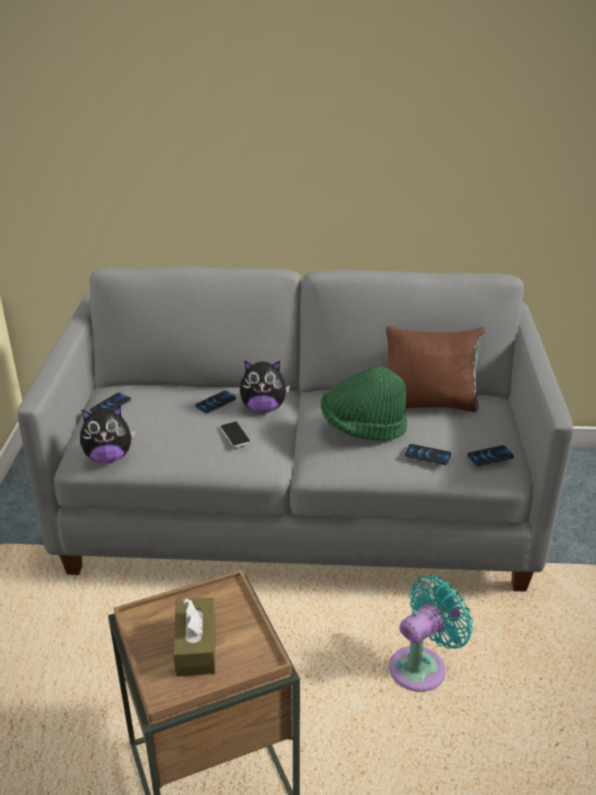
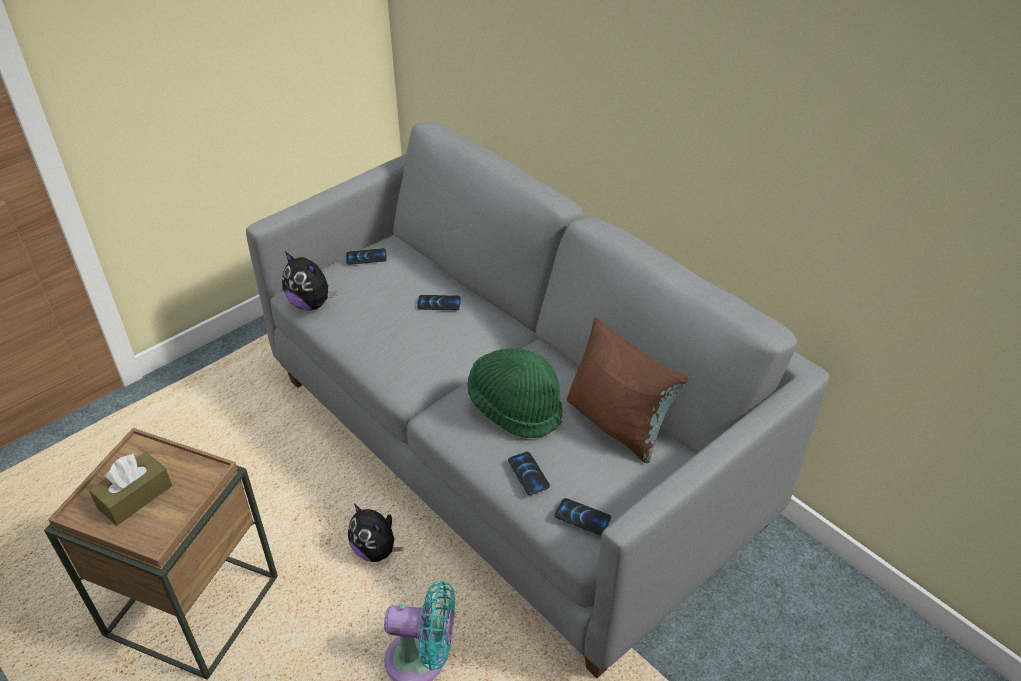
camera: 45 degrees right, 10 degrees up
phone [220,422,251,447] -> none
plush toy [240,361,290,413] -> plush toy moved to [348,504,402,562]

